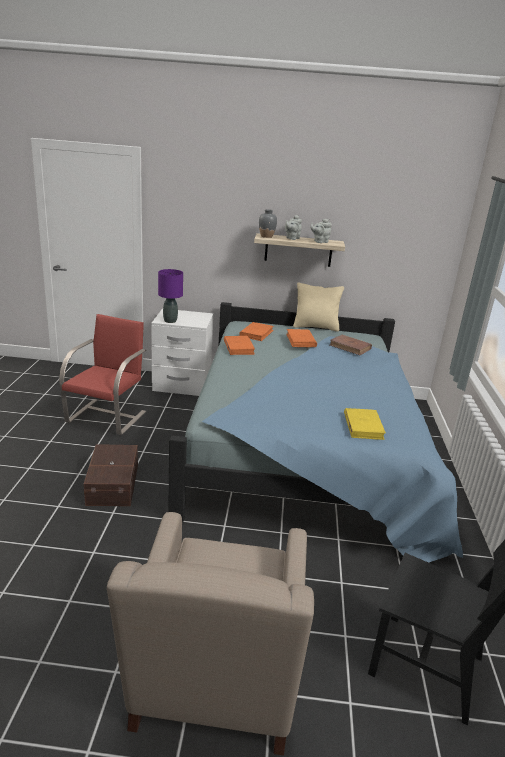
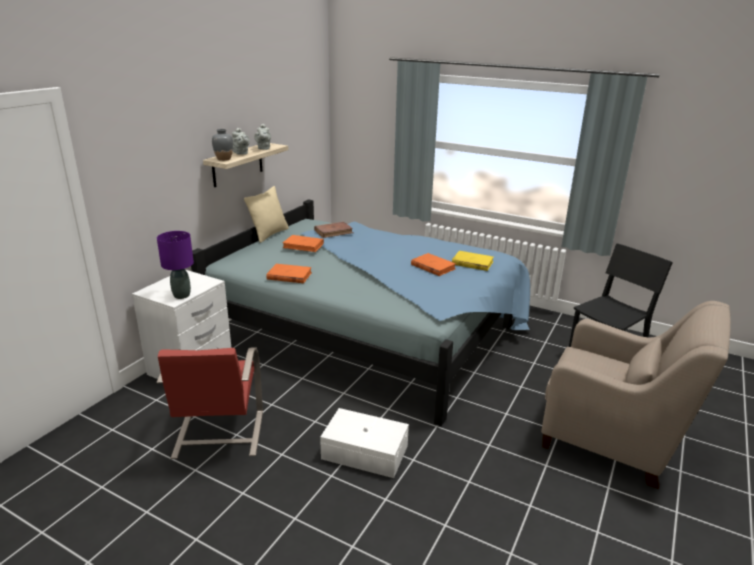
camera: 65 degrees left, 0 degrees up
red chair [59,314,146,435] -> red chair turned 135 degrees counterclockwise [157,347,263,459]
brown storage box [83,444,138,506] -> white storage box [320,408,409,478]
orange book [239,322,274,341] -> orange book moved to [411,253,456,276]

